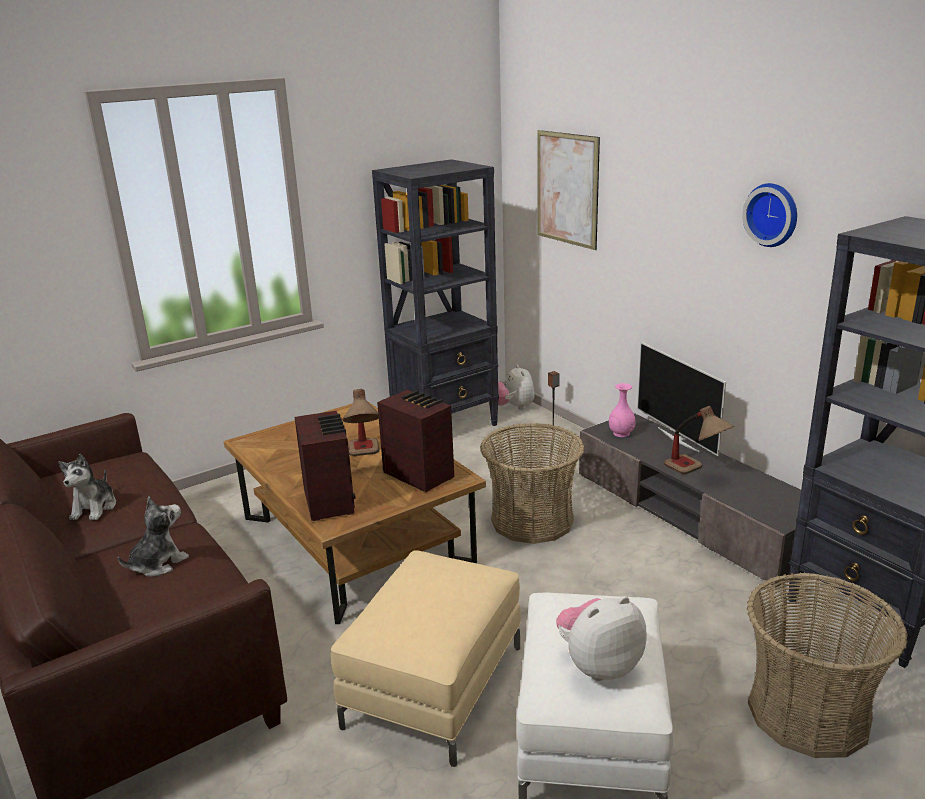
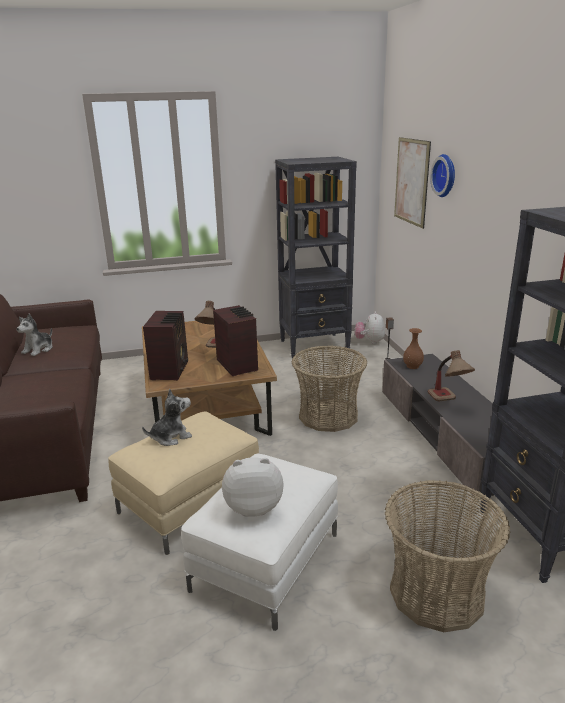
camera: 20 degrees right, 0 degrees up
plush toy [118,497,189,577] -> plush toy moved to [142,389,192,446]
pink vase [609,383,636,437] -> brown vase [403,328,424,369]
television [637,342,726,456] -> none
wall clock [742,183,797,247] -> wall clock moved to [430,154,455,197]

